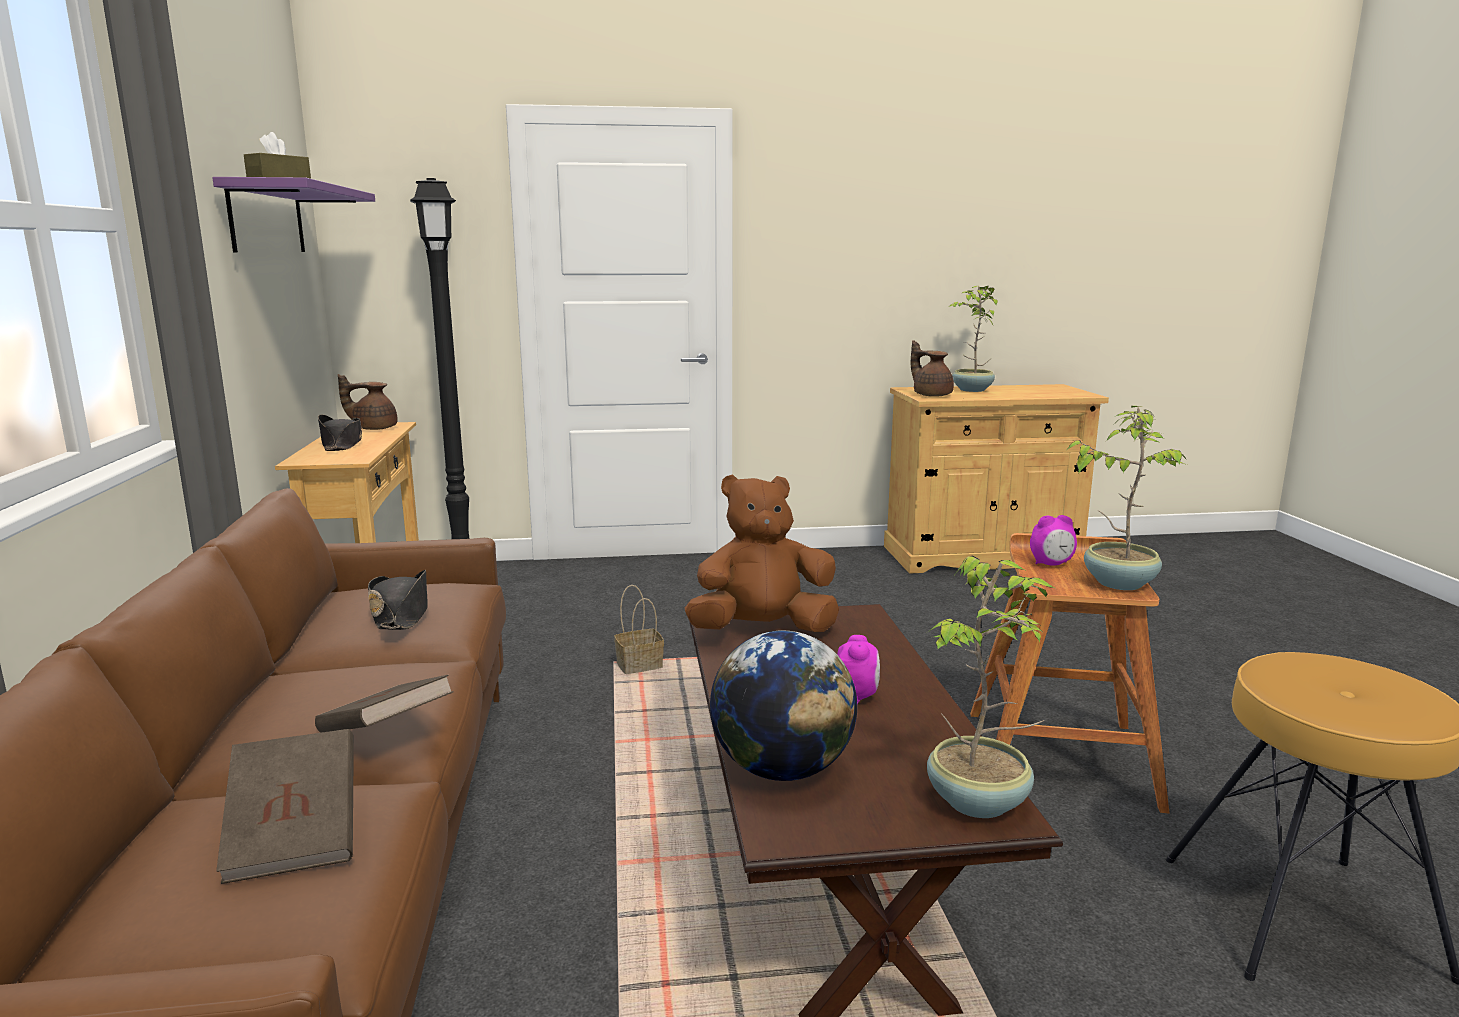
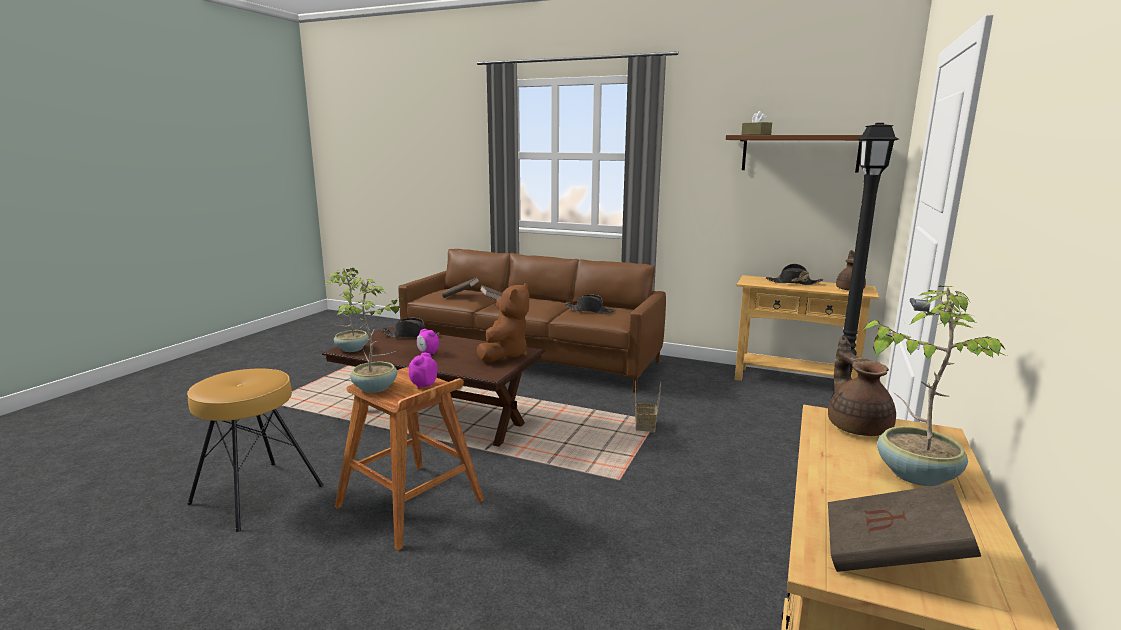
camera: 120 degrees right, 0 degrees up
purple shelf [212,177,375,252] -> brown shelf [726,135,862,172]
globe [710,631,857,781] -> black hat [381,318,439,338]
brown teapot [911,340,954,397] -> brown teapot turned 90 degrees counterclockwise [828,336,896,436]
none -> brown book [828,483,981,572]

